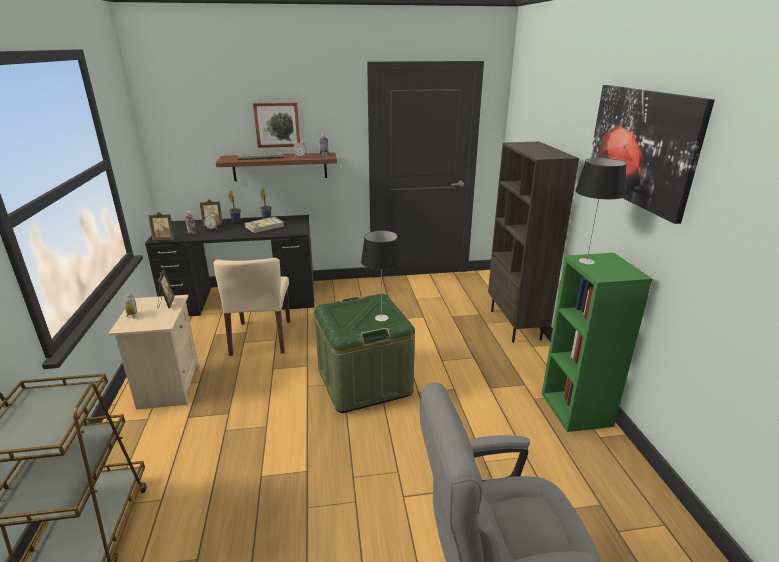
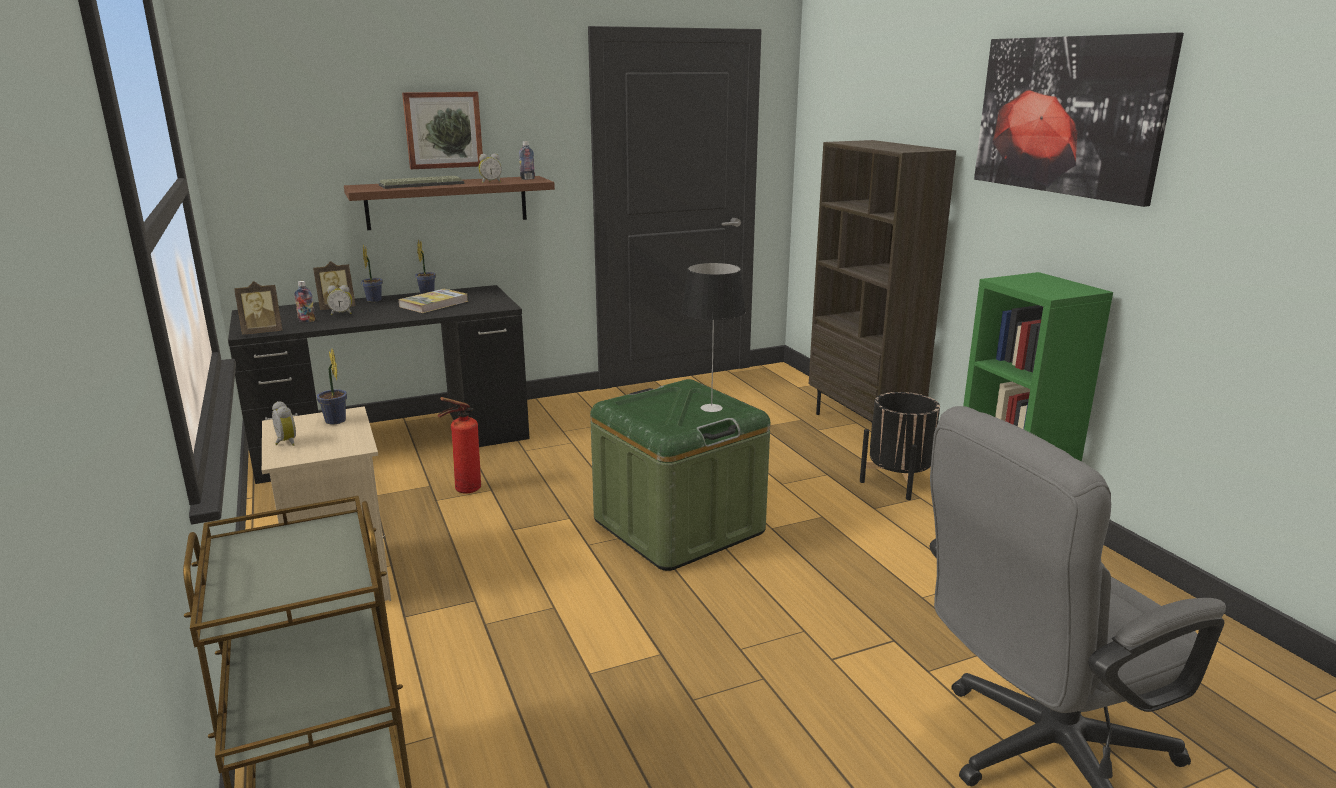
camera: 15 degrees left, 5 degrees down
picture frame [157,270,175,308] -> potted plant [316,349,347,424]
beige chair [214,258,290,356] -> fire extinguisher [438,397,481,494]
table lamp [575,158,627,265] -> none
none -> black planter [860,392,940,500]

